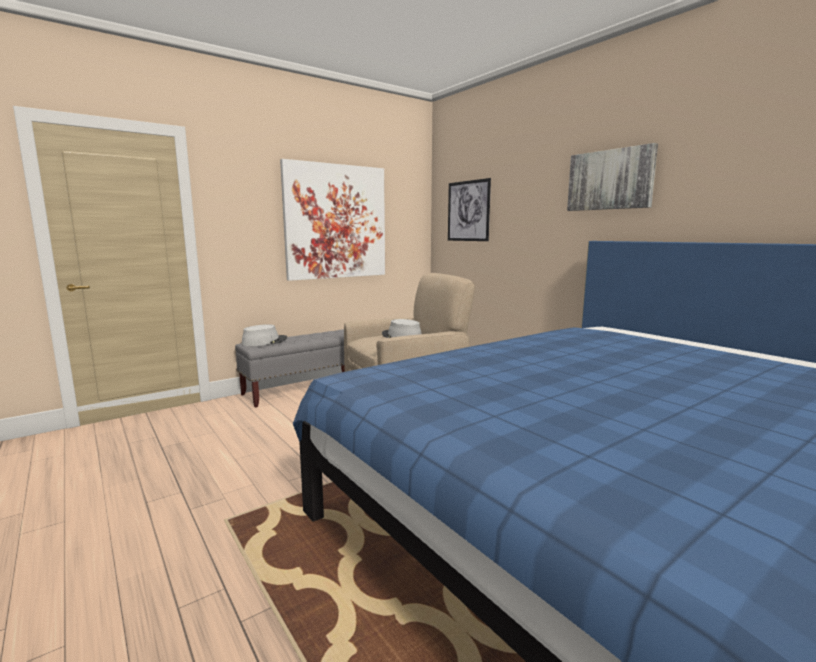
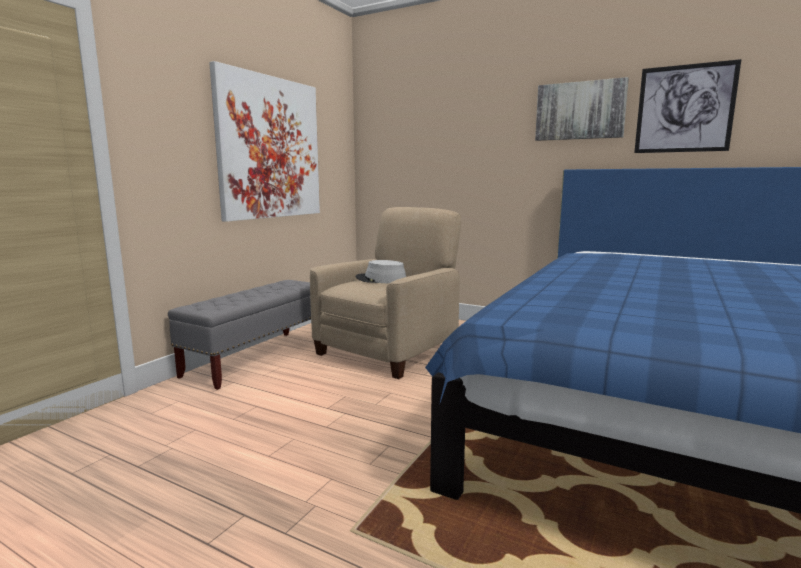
camera: 25 degrees left, 0 degrees up
grey hat [241,324,287,346] -> none
picture [448,178,491,241] -> picture moved to [634,59,741,153]

